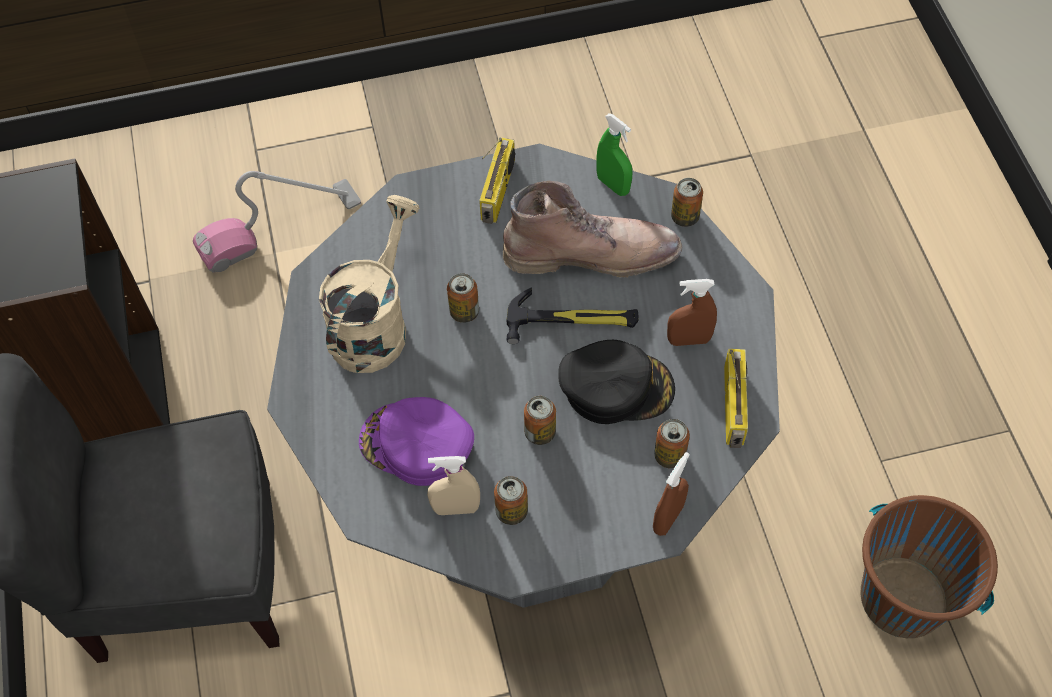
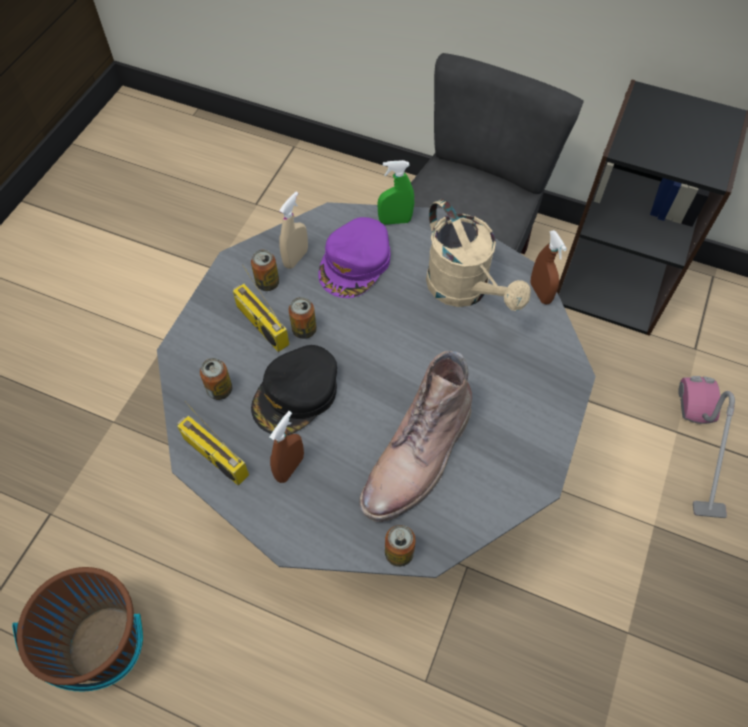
camera: 125 degrees right, 0 degrees up
purple cap [359,397,474,486] -> purple cap turned 150 degrees clockwise [318,217,390,298]
can [447,273,479,323] -> none
radio [479,137,515,224] -> radio moved to [233,264,290,352]
hammer [507,287,639,344] -> none
green spray bottle [596,113,632,196] -> green spray bottle moved to [377,160,414,225]
brown spray bottle [653,452,690,536] -> brown spray bottle moved to [530,230,567,305]

